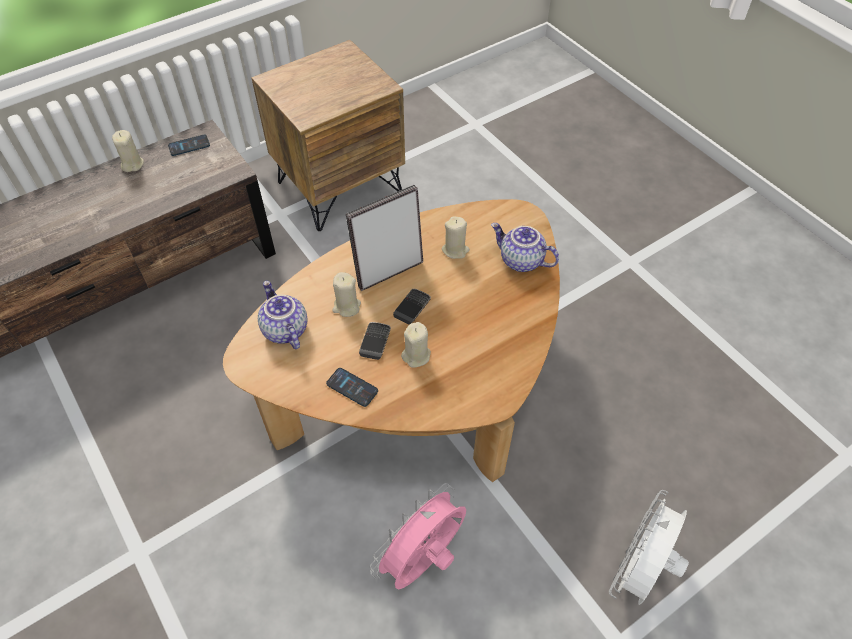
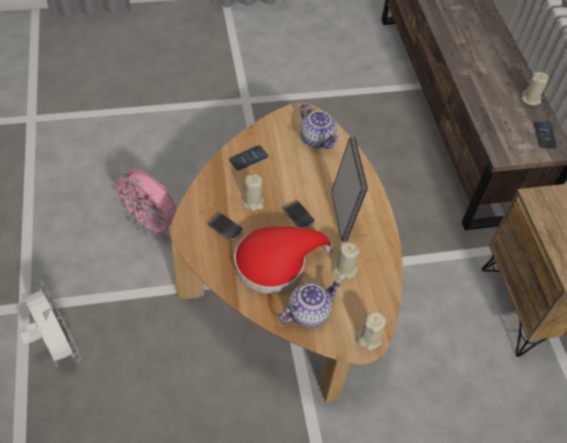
camera: 110 degrees right, 0 degrees up
teapot [258,281,307,349] -> teapot turned 60 degrees clockwise [300,104,339,149]
beige candle [332,272,361,317] -> beige candle moved to [356,311,386,351]
phone [359,322,391,360] -> phone moved to [207,213,243,241]
pink fan [370,483,466,589] -> pink fan turned 150 degrees clockwise [109,169,177,240]
none -> red hat [234,227,335,293]

